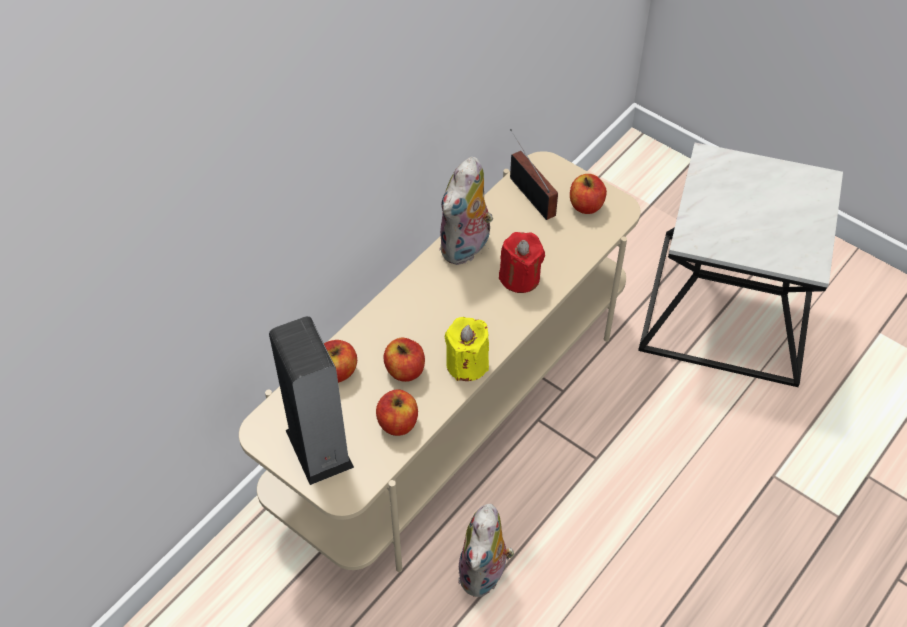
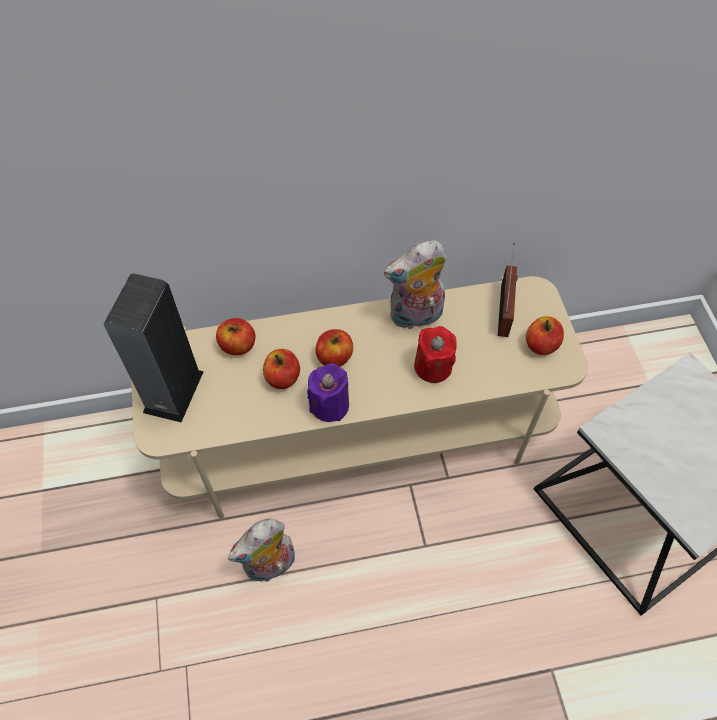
camera: 40 degrees right, 5 degrees up
apple [376,389,418,436] -> apple moved to [315,329,353,367]
yellow candle [445,317,489,381] -> purple candle [307,363,349,422]

